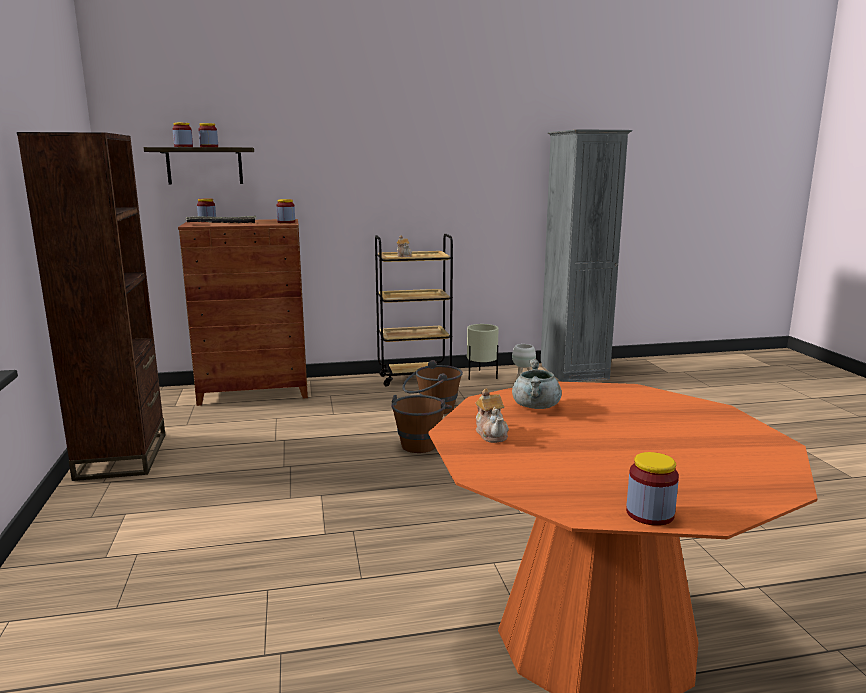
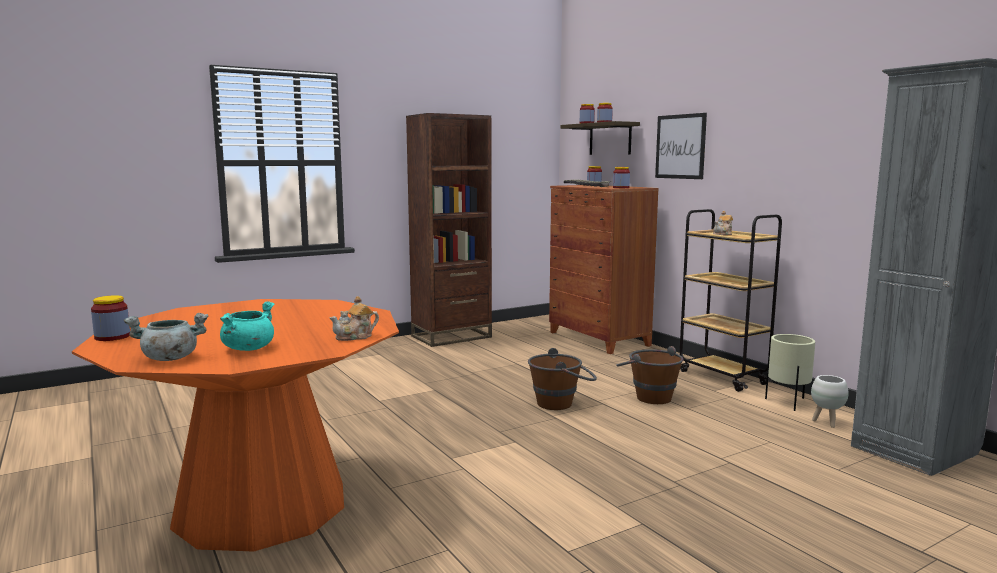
camera: 70 degrees right, 5 degrees down
teapot [475,388,509,443] -> teapot moved to [330,296,379,341]
grey cooking pot [512,359,562,409] -> grey cooking pot moved to [123,313,208,361]
none -> turquoise cooking pot [220,301,275,351]
none -> picture [655,113,707,179]

